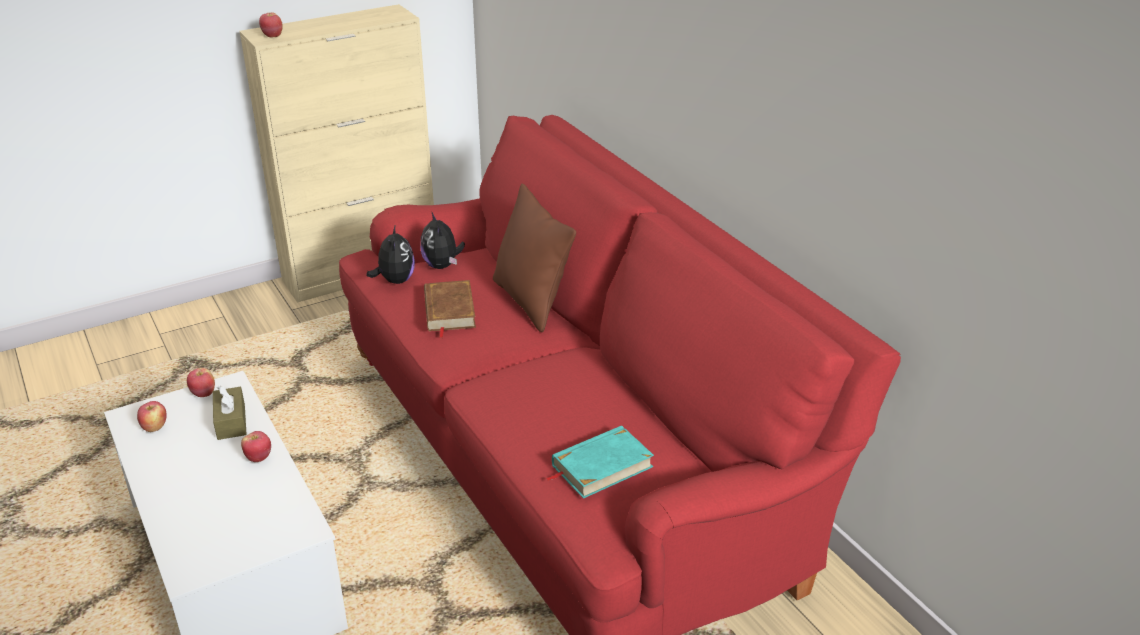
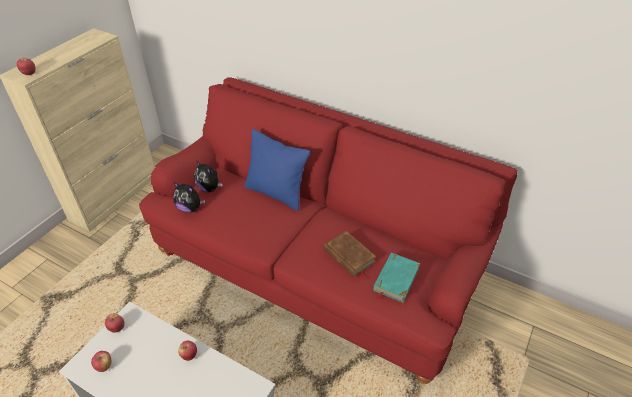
camera: 30 degrees left, 10 degrees up
brown tissue box [213,385,247,440] -> none
plush toy [367,224,415,284] -> plush toy turned 150 degrees clockwise [173,182,205,213]
brown book [424,280,476,338] -> brown book moved to [323,231,377,279]
brown pillow [493,184,576,332] -> blue pillow [245,129,310,211]

